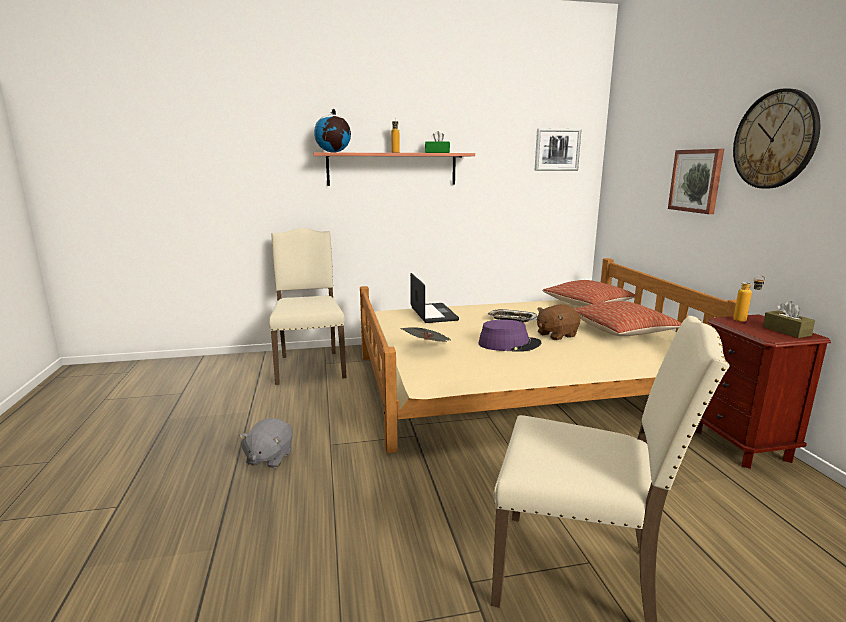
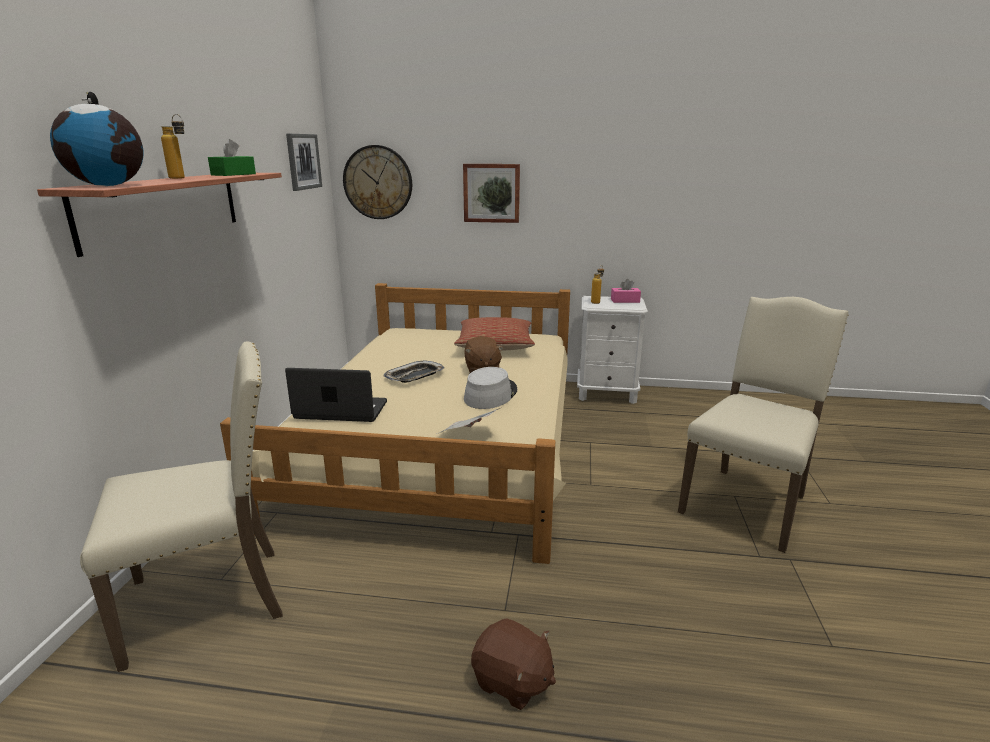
camera: 70 degrees left, 5 degrees up
grey plush toy [239,418,293,468] -> brown plush toy [471,618,556,710]
beige chair [269,228,347,385] -> beige chair turned 150 degrees clockwise [80,342,283,672]
purple hat [478,320,542,352] -> grey hat [464,367,517,409]
pillow [543,280,635,307] -> none
brown nightstand [695,314,831,469] -> white nightstand [577,296,648,404]
wall clock [733,88,820,188] -> wall clock moved to [343,145,412,219]
brown tissue box [763,301,815,338] -> pink tissue box [611,279,641,303]

